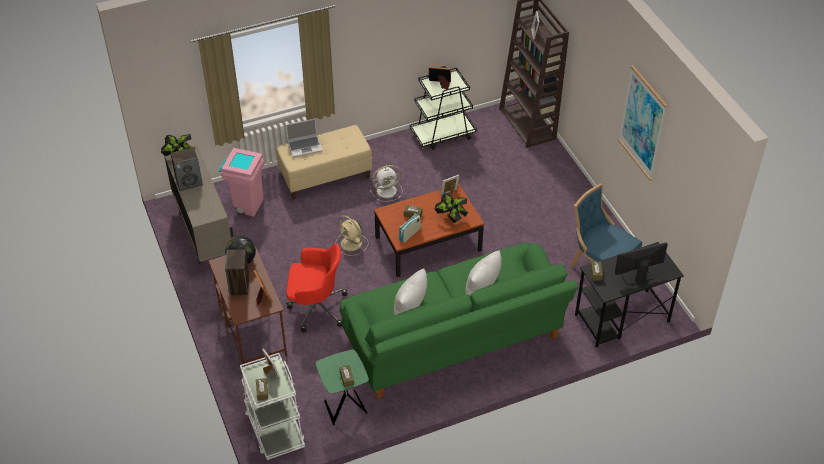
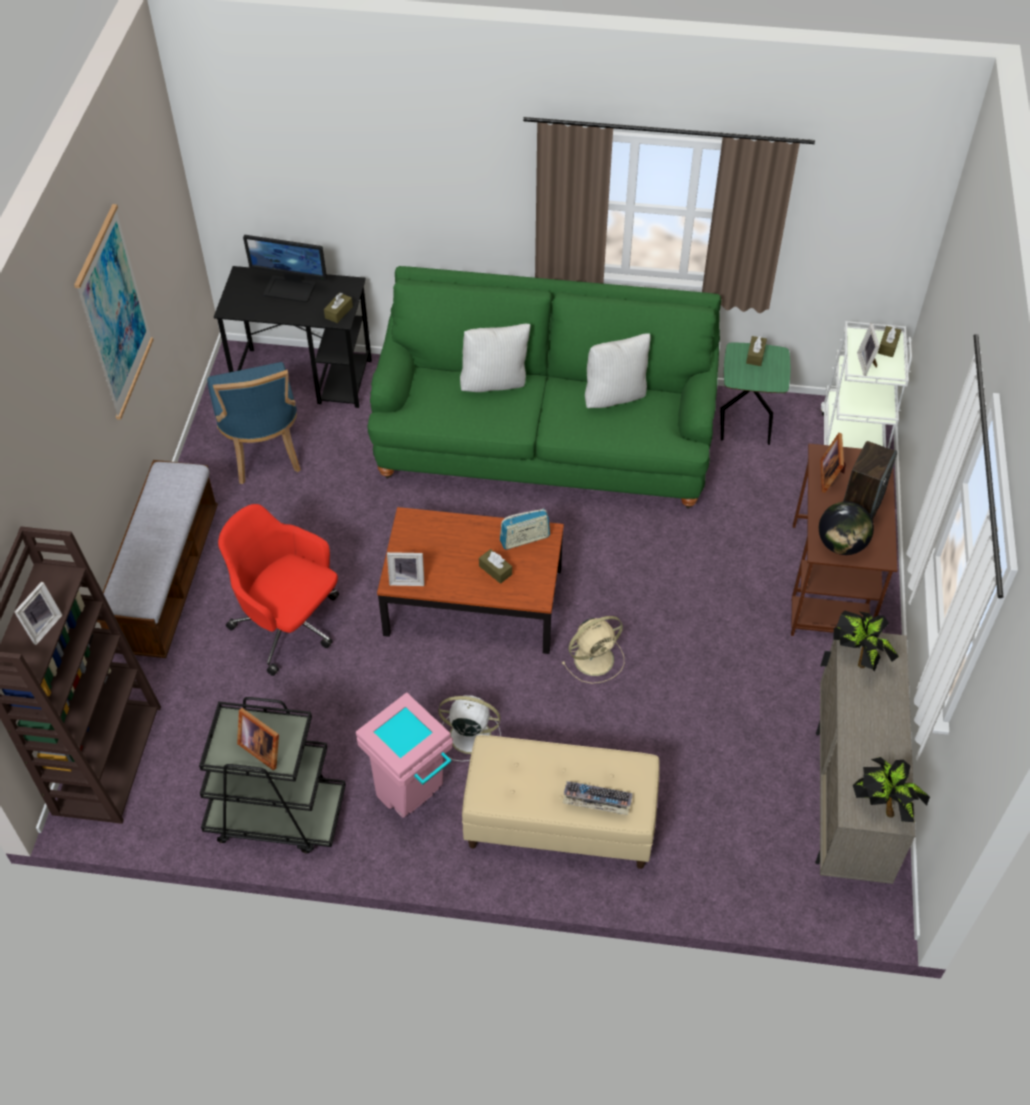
camera: 150 degrees left, 5 degrees up
speaker [171,147,203,191] -> none
pink trash can [218,148,264,217] -> pink trash can moved to [356,692,453,818]
laptop [286,118,323,157] -> keyboard [563,781,633,815]
red office chair [286,243,347,333] -> red office chair moved to [218,504,339,676]
beige fan [337,215,368,256] -> beige fan turned 75 degrees clockwise [562,616,624,684]
potted plant [434,193,468,223] -> potted plant moved to [833,610,899,672]
none -> bench [97,460,218,658]

